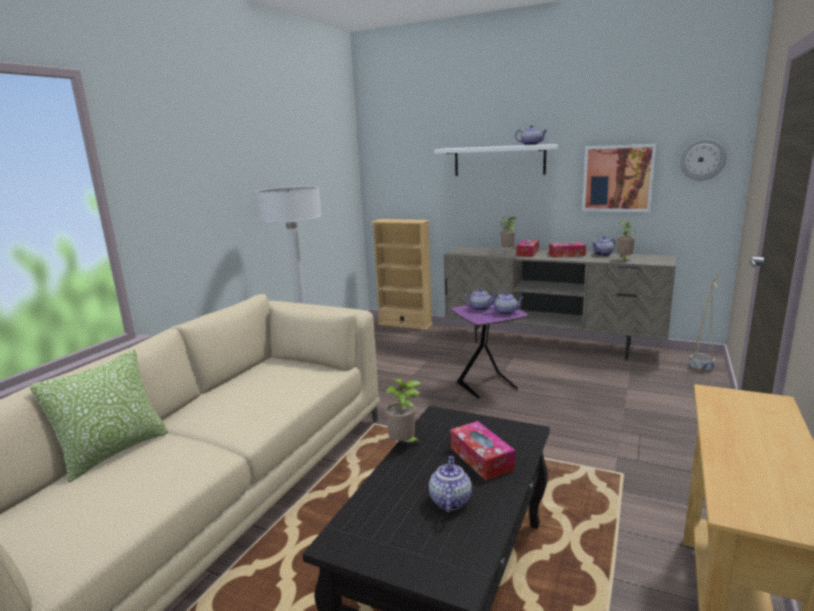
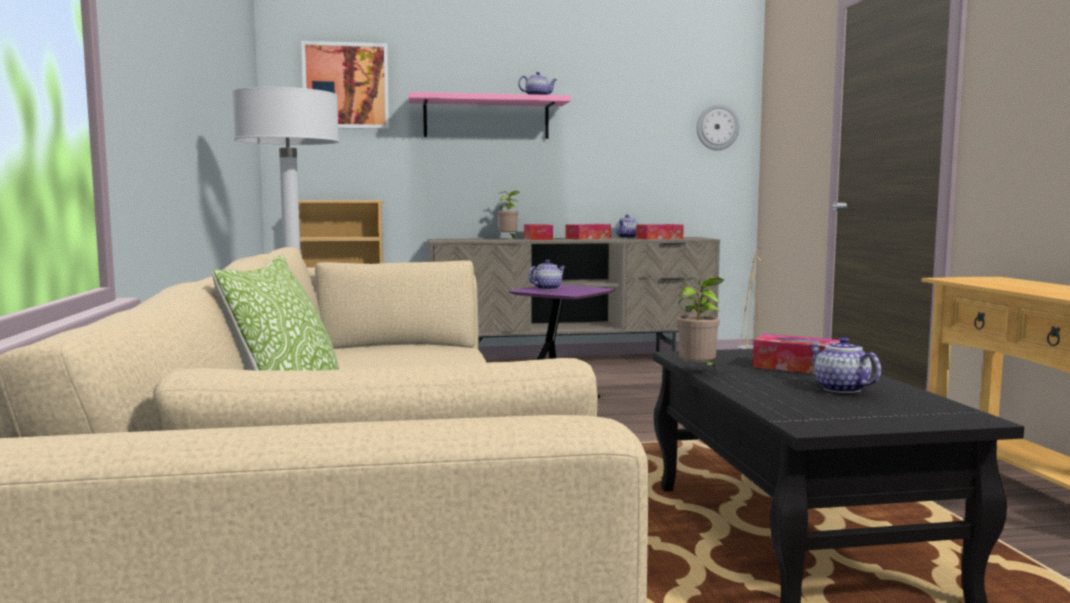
camera: 35 degrees left, 10 degrees down
white shelf [434,144,558,176] -> pink shelf [409,92,571,139]
teapot [487,292,524,315] -> none
picture [582,144,656,212] -> picture moved to [301,41,389,129]
potted plant [617,221,636,261] -> tissue box [636,224,684,240]

